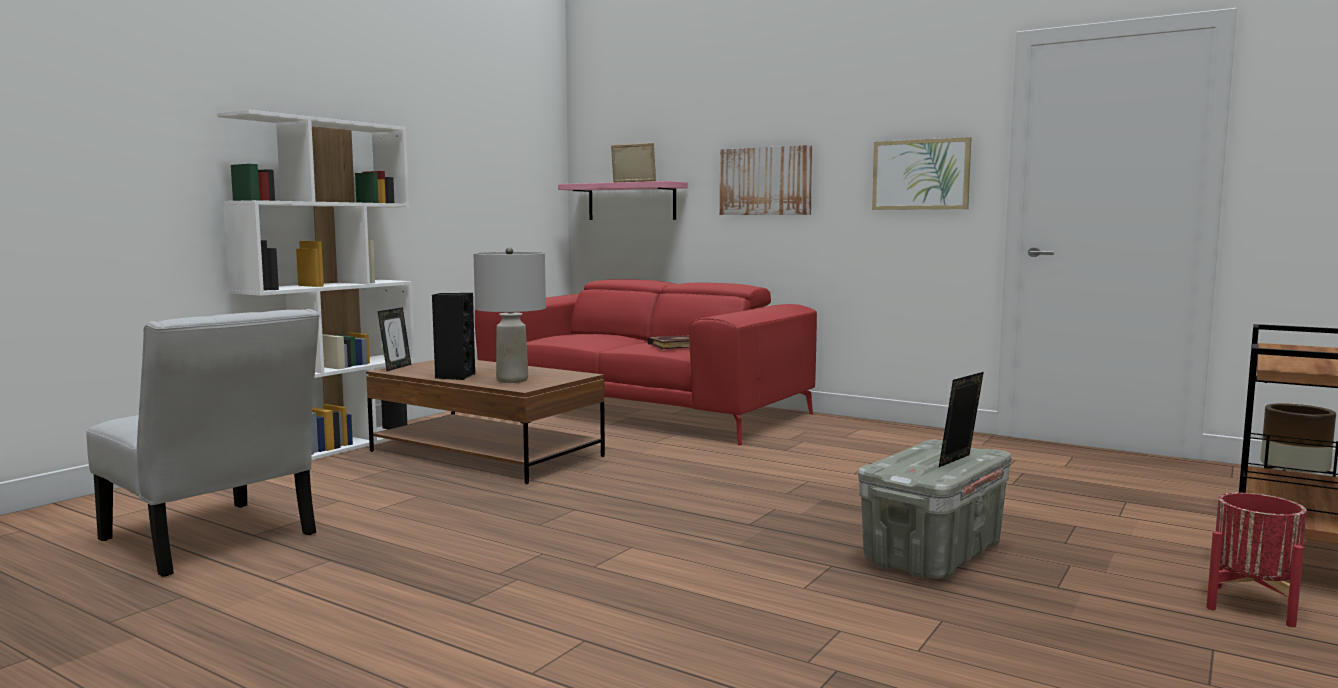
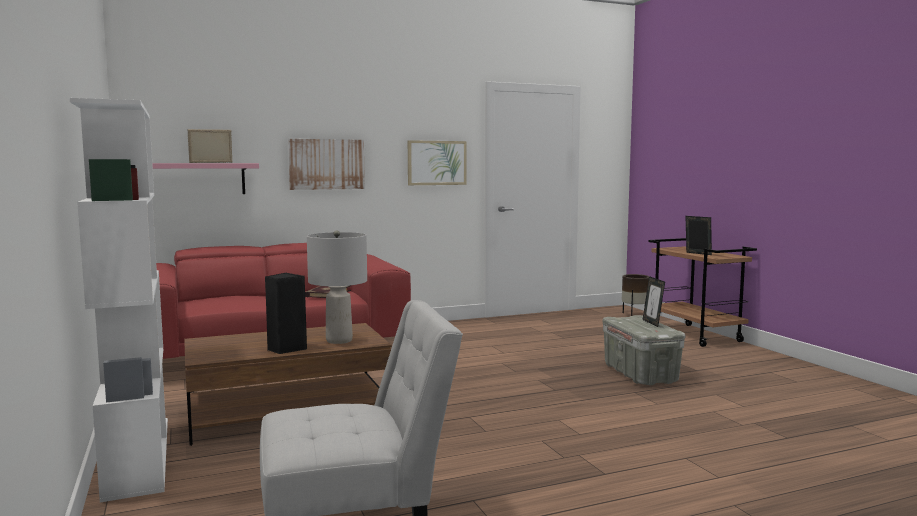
camera: 55 degrees left, 0 degrees up
picture frame [378,307,411,371] -> picture frame moved to [685,216,712,255]
red planter [1206,493,1307,627] -> none

